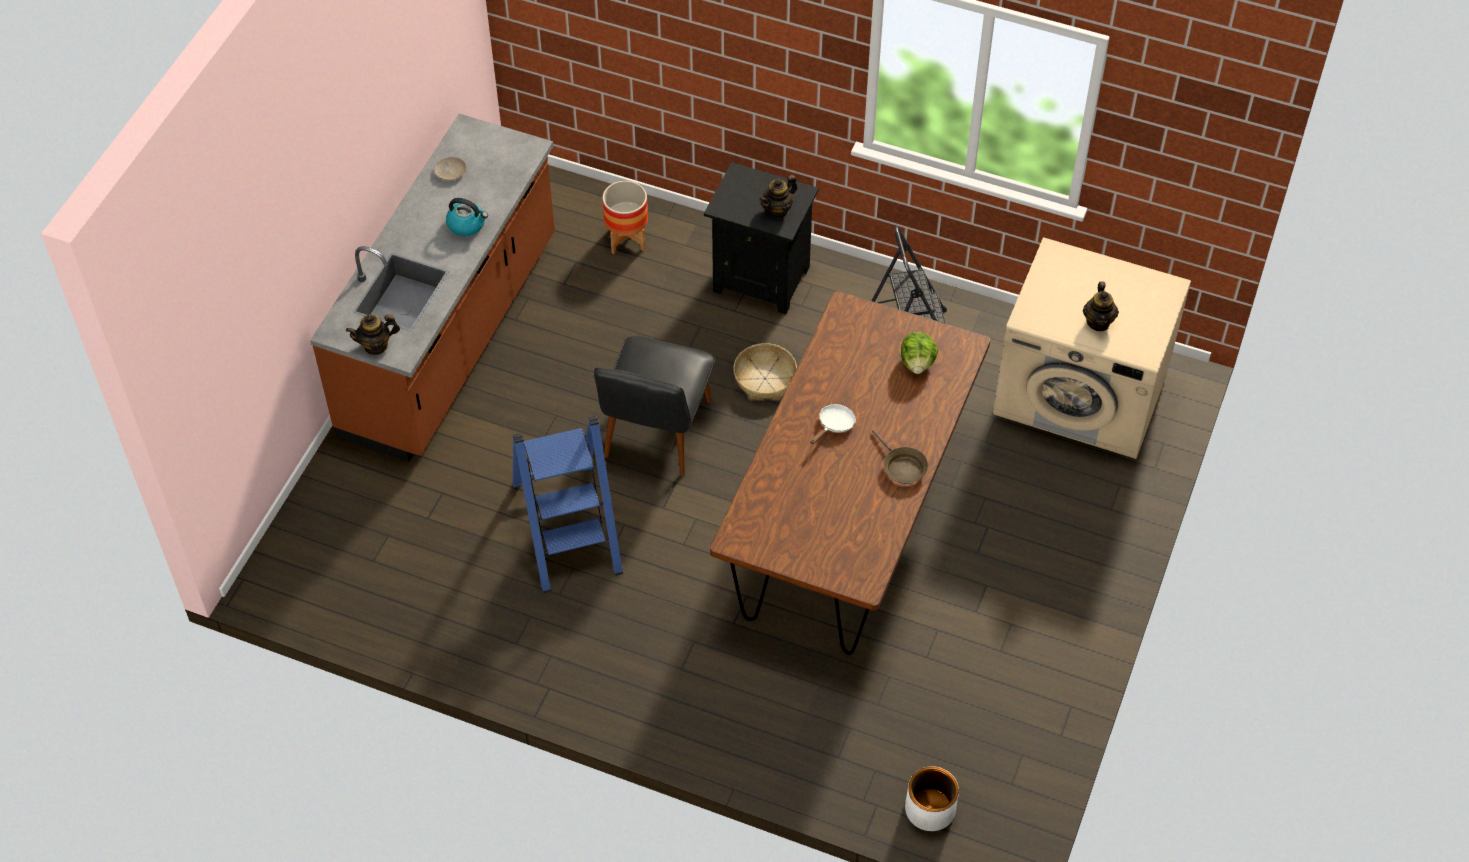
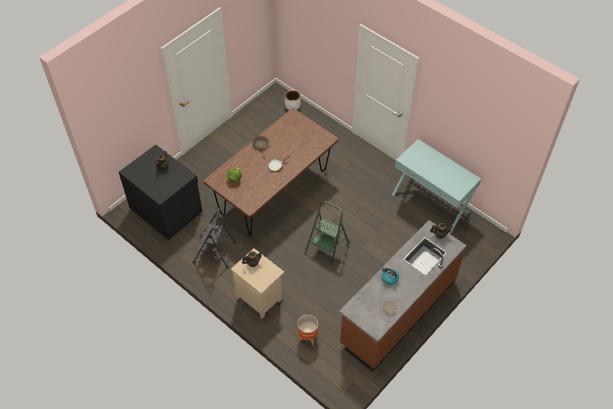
camera: 160 degrees left, 0 degrees up
blue step ladder [512,416,623,593] -> none
black chair [594,336,715,476] -> green step ladder [304,201,350,269]
black nightstand [704,162,819,314] -> beige nightstand [231,248,284,319]
basket [733,343,797,399] -> none
beige washing machine [993,237,1191,459] -> black washing machine [119,145,202,240]
none -> turquoise console table [392,139,481,234]

